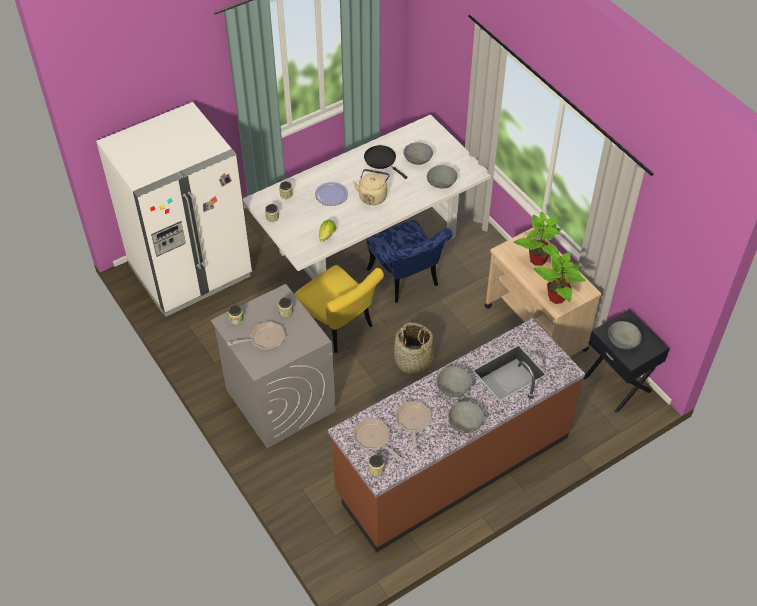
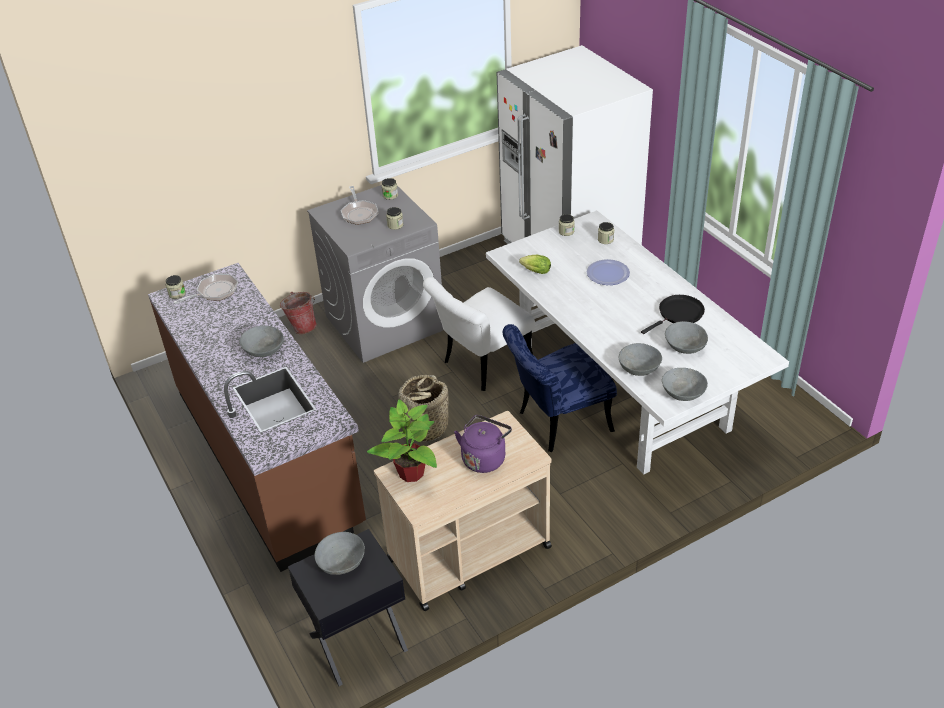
camera: 95 degrees right, 10 degrees down
yellow chair [294,265,384,353] -> white chair [423,277,535,391]
beige kettle [353,169,390,205] -> none
frying pan [396,401,431,452] -> none
grey bowl [448,401,484,433] -> grey bowl moved to [662,368,708,401]
potted plant [514,211,562,266] -> purple kettle [454,415,512,473]
none -> bucket [280,292,317,334]

